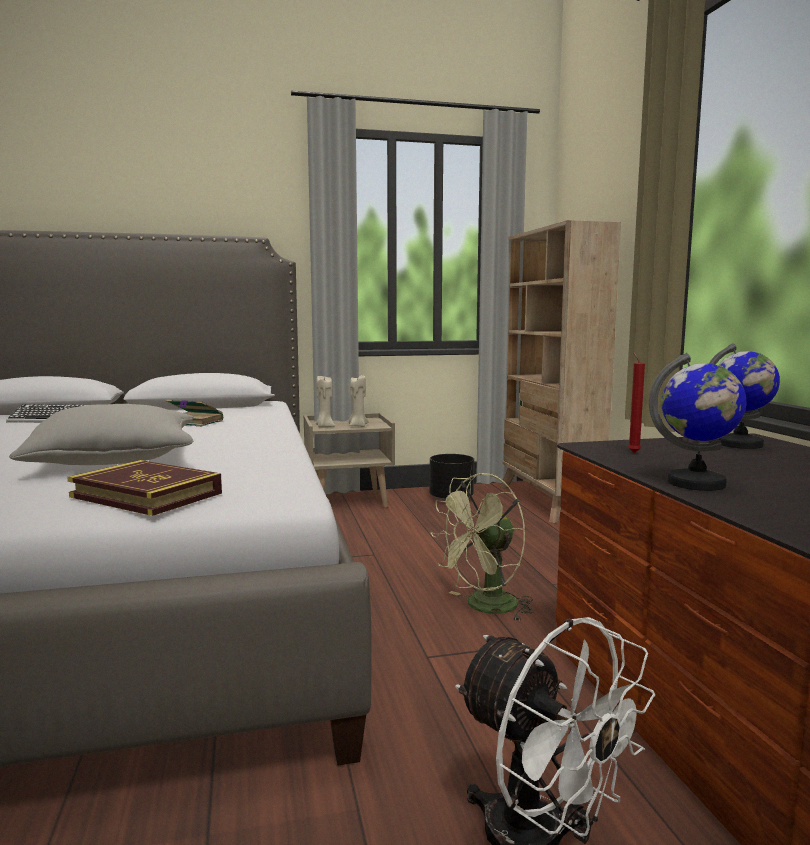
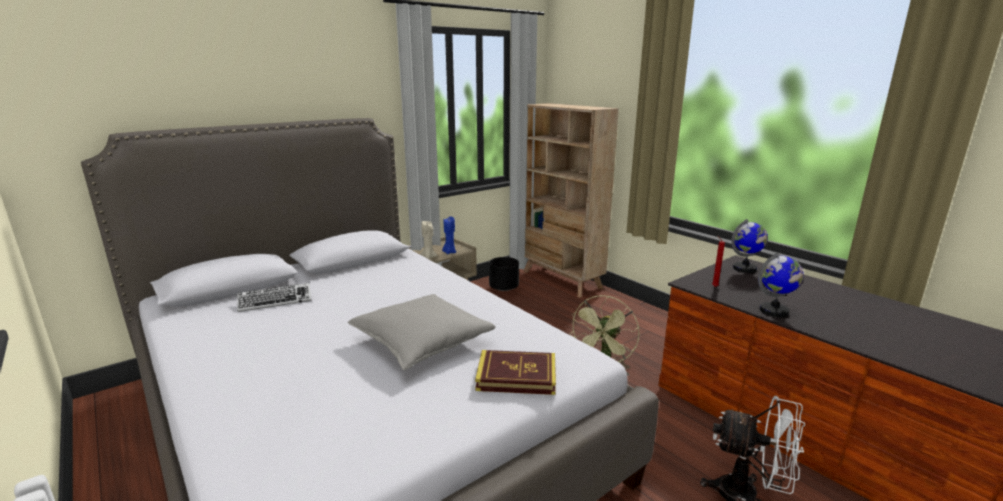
camera: 25 degrees left, 10 degrees up
book [166,400,223,427] -> none
beige candle [349,375,368,427] -> blue candle [442,217,456,254]

